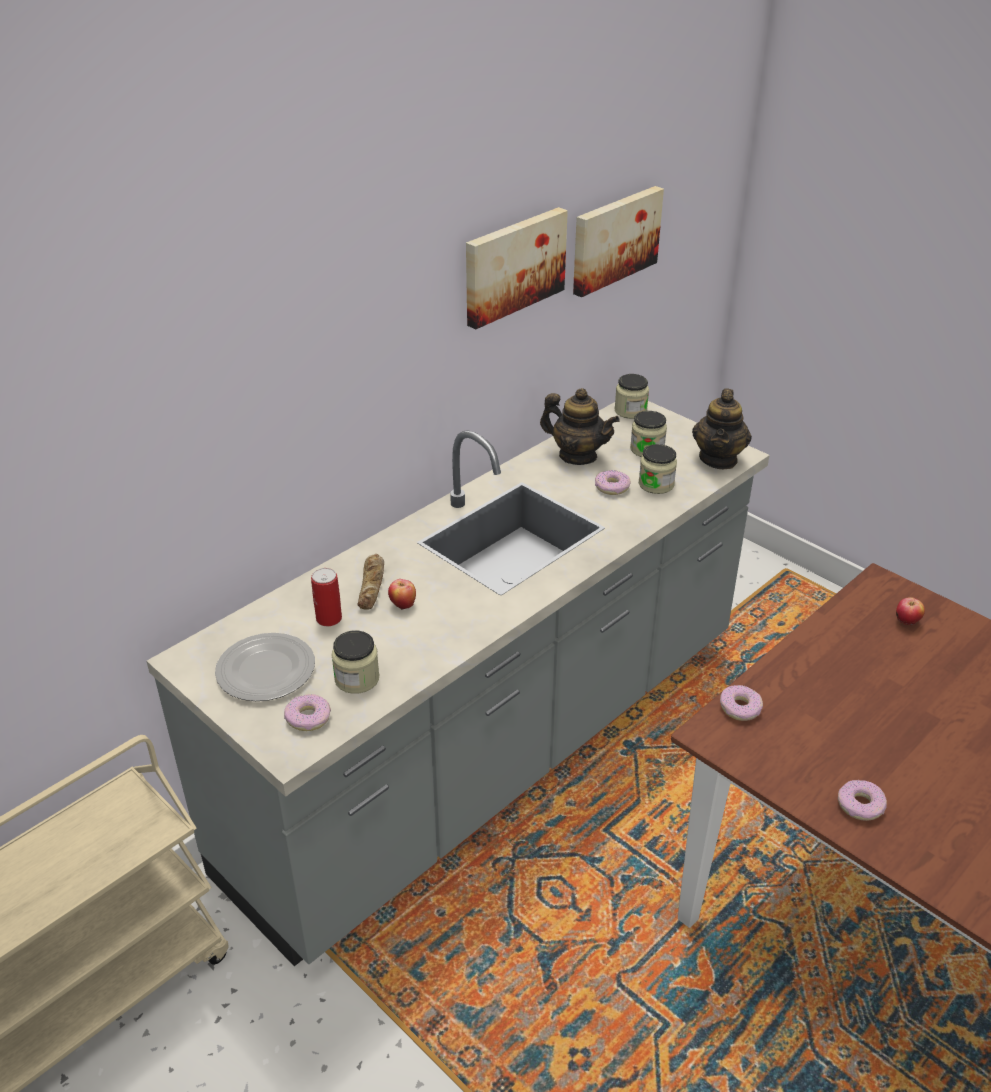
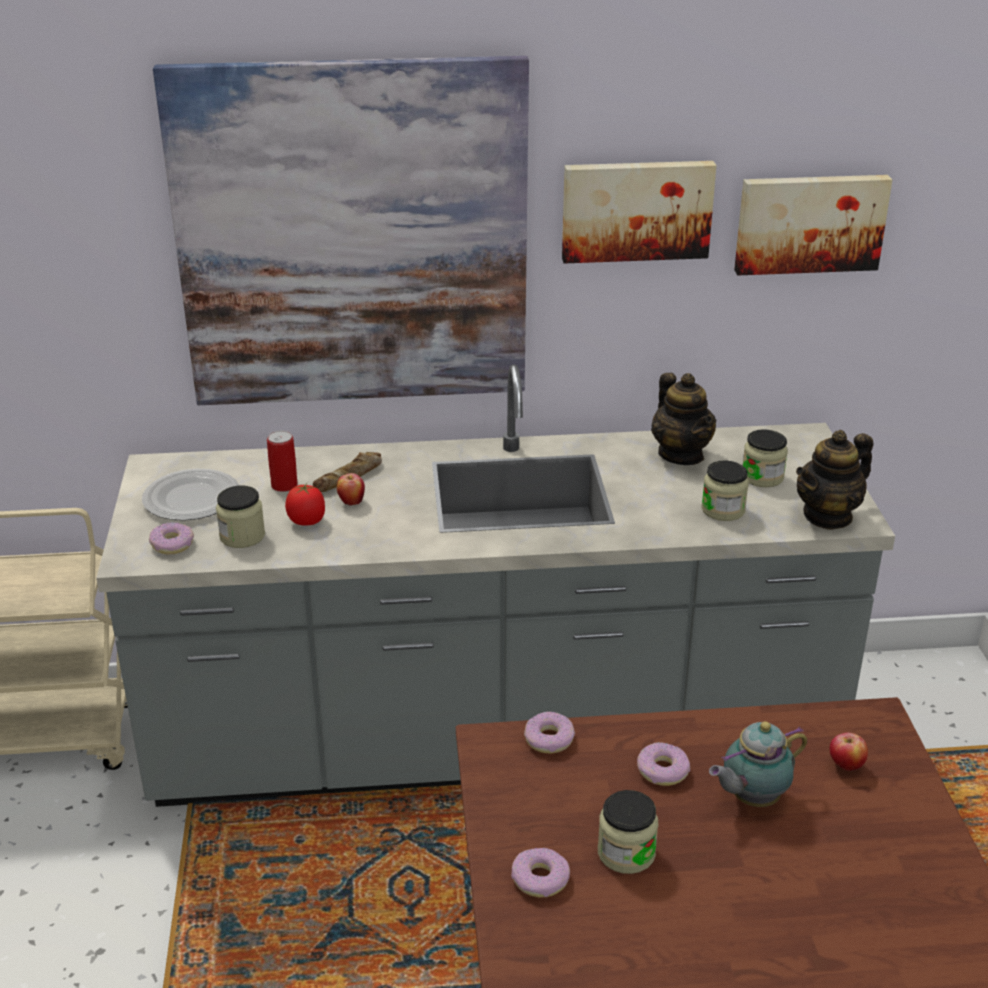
camera: 40 degrees right, 5 degrees down
donut [595,470,630,495] -> donut moved to [637,742,690,786]
jar [614,374,649,419] -> jar moved to [598,790,658,874]
none -> picture [153,56,529,405]
none -> tomato [285,483,325,526]
none -> teapot [709,721,807,807]

